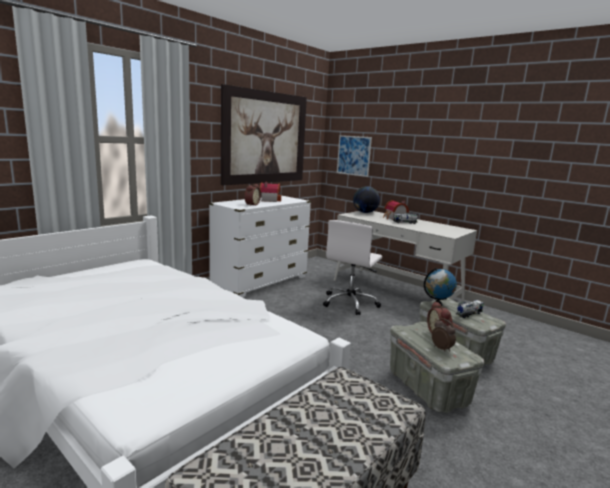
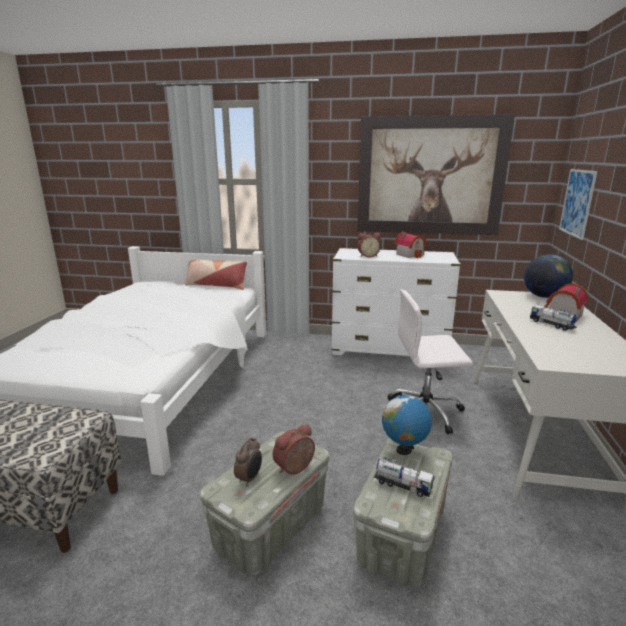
camera: 60 degrees right, 5 degrees up
none -> pillow [185,260,247,290]

